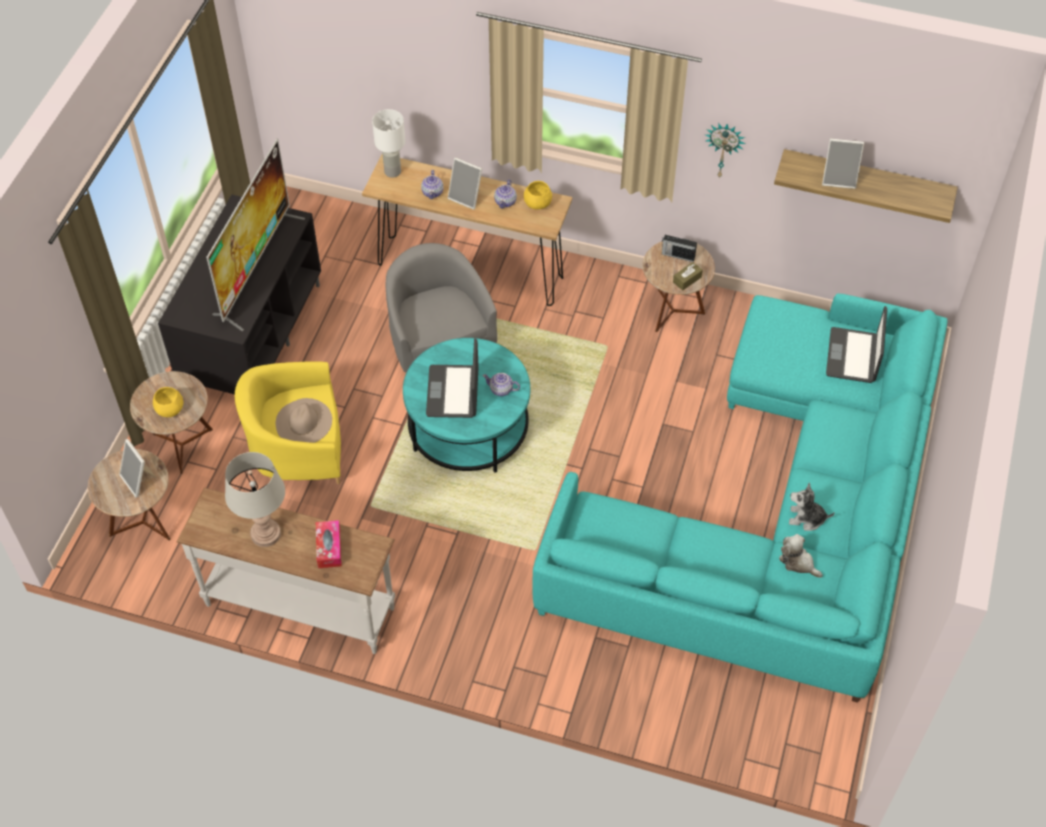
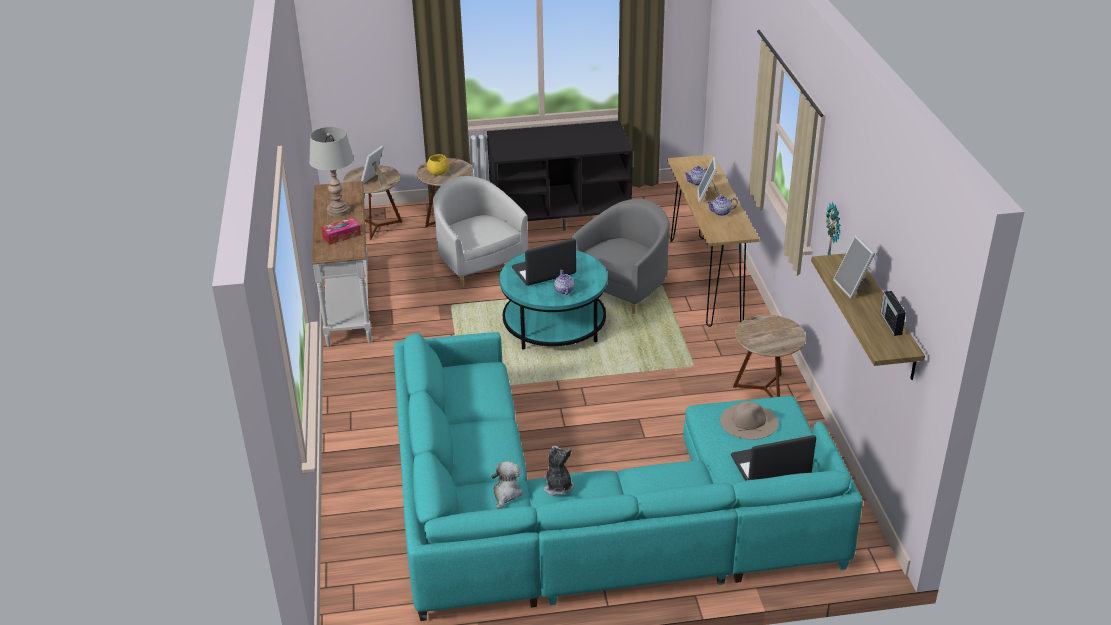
camera: 65 degrees right, 20 degrees down
television [206,139,305,331] -> none
yellow armchair [235,362,341,484] -> white armchair [433,176,528,287]
beige hat [275,398,332,443] -> beige hat moved to [720,401,778,440]
white table lamp [372,109,405,178] -> none
yellow bowl [524,181,552,209] -> none
radio [662,235,697,262] -> radio moved to [880,291,906,336]
brown tissue box [673,262,703,291] -> none

